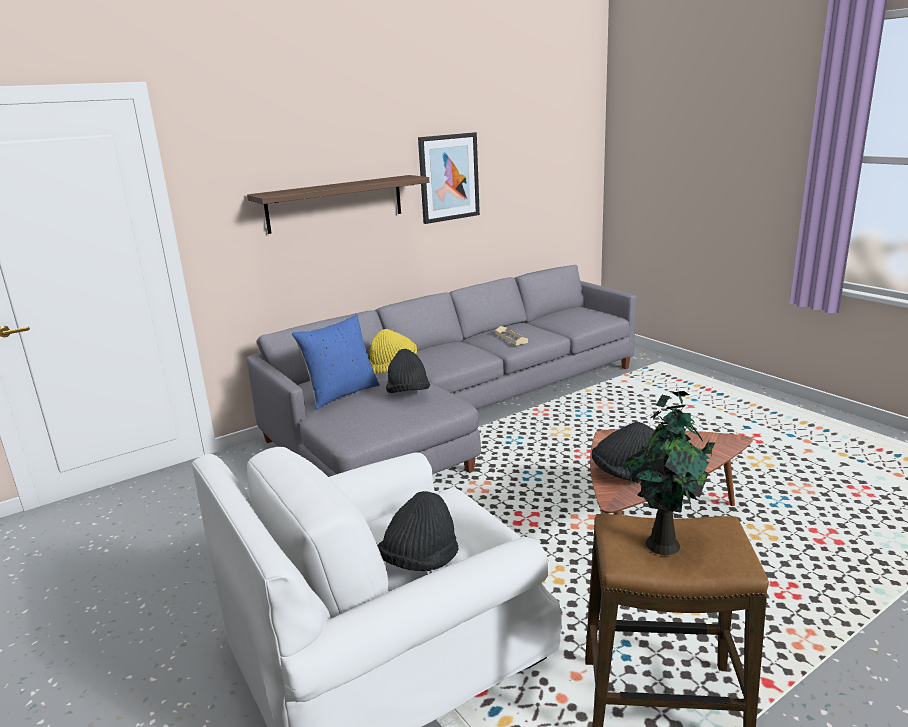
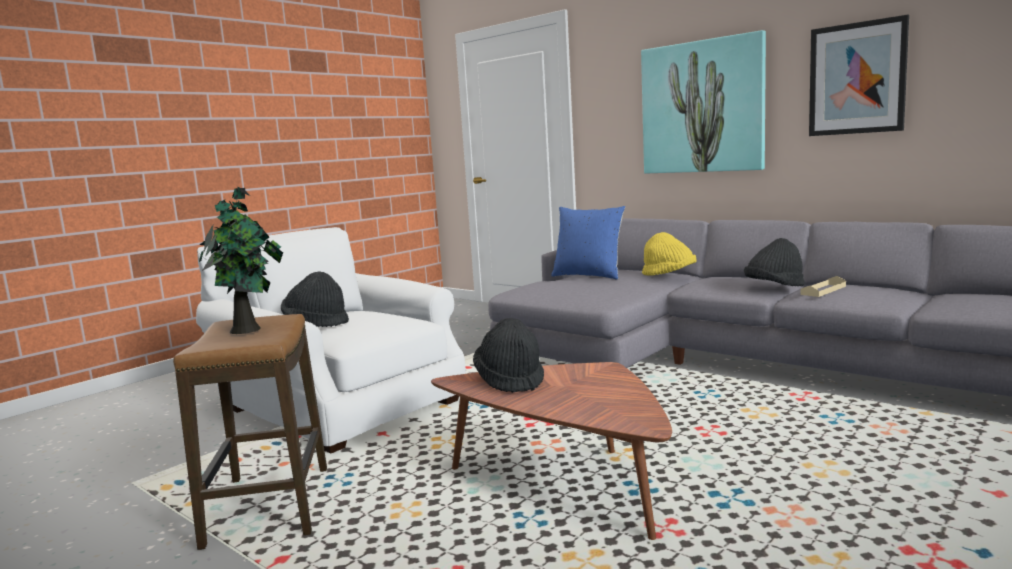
camera: 75 degrees right, 10 degrees down
shelf [247,175,429,234] -> picture [641,30,766,173]
black hat [386,349,430,393] -> black hat moved to [744,238,805,286]

